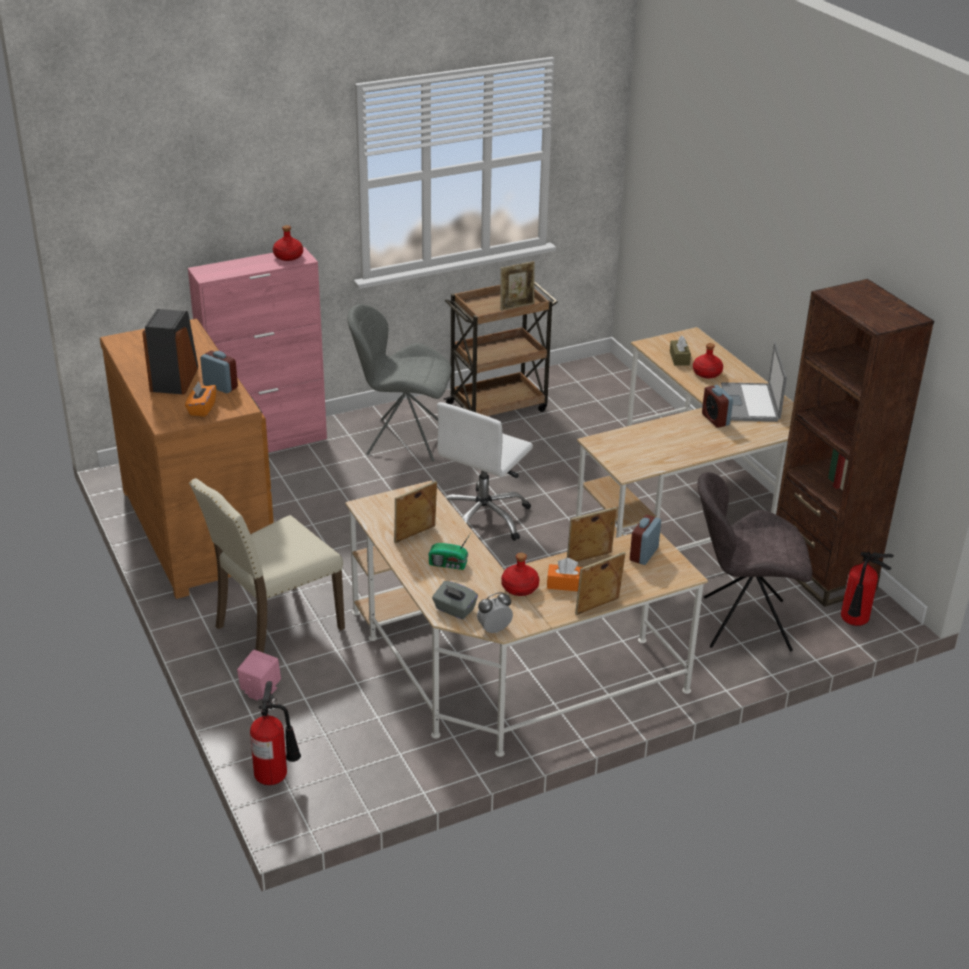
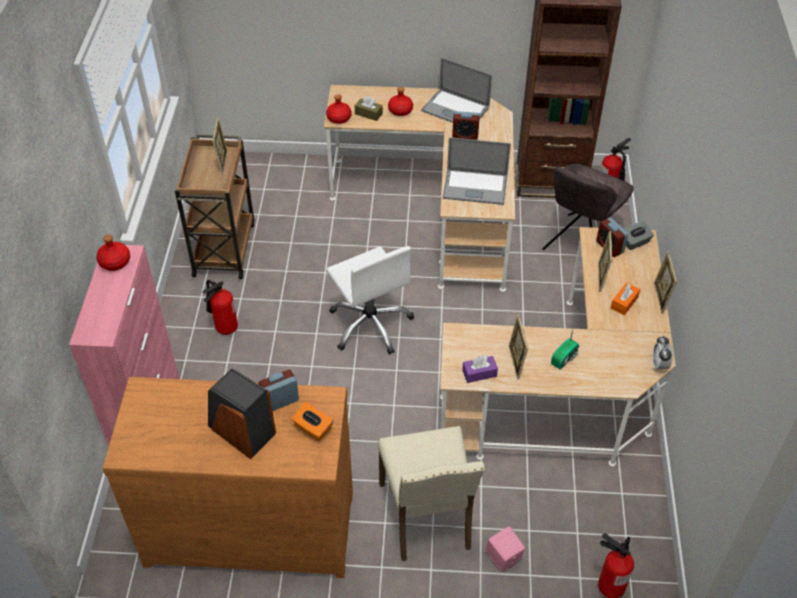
camera: 60 degrees left, 15 degrees up
grey chair [347,304,452,461] -> fire extinguisher [202,280,238,335]
grey tissue box [432,581,478,619] -> grey tissue box moved to [624,222,654,250]
red bottle [501,553,539,596] -> red bottle moved to [326,95,352,124]
none -> laptop [443,137,511,205]
none -> purple tissue box [462,355,498,383]

